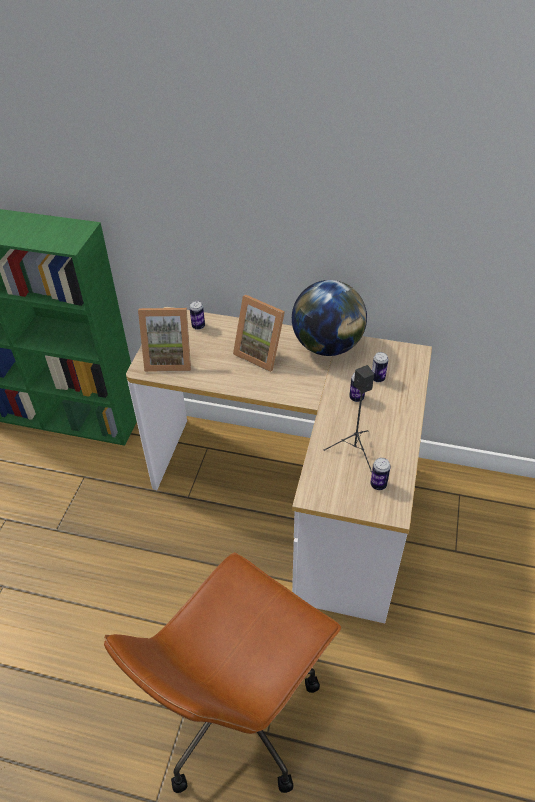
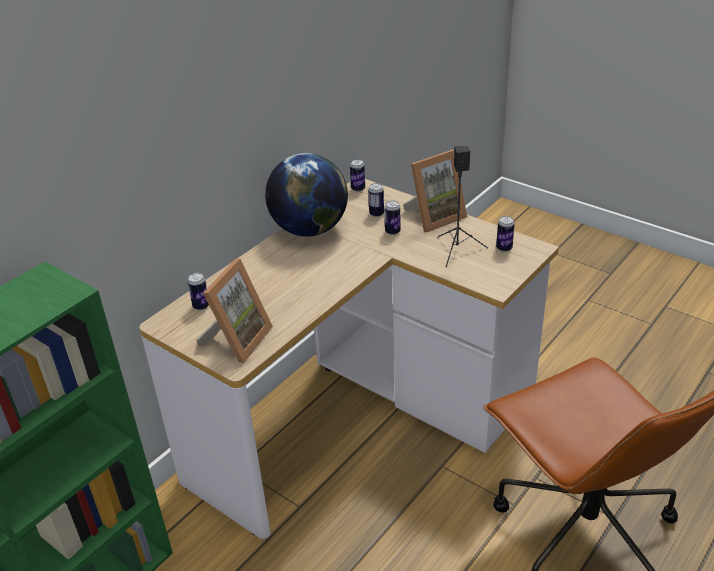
camera: 65 degrees left, 10 degrees down
picture frame [233,295,285,372] -> picture frame moved to [403,150,467,233]
none -> can [350,159,365,192]

